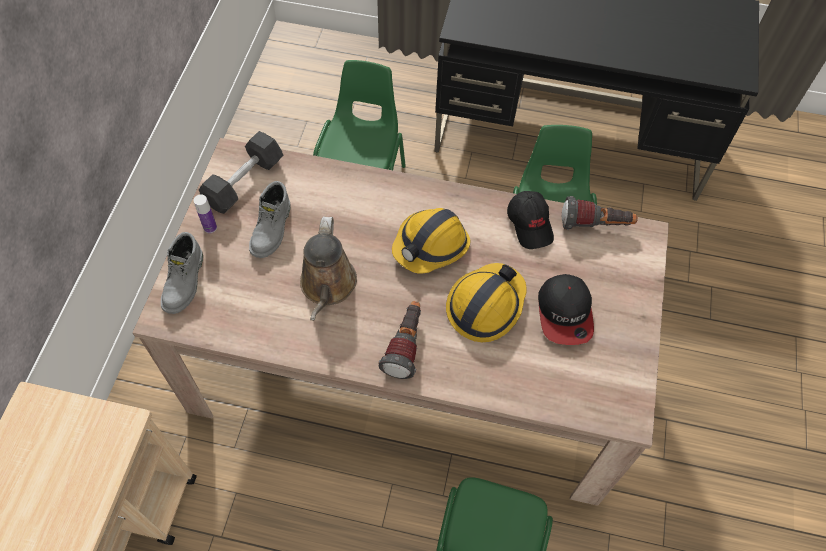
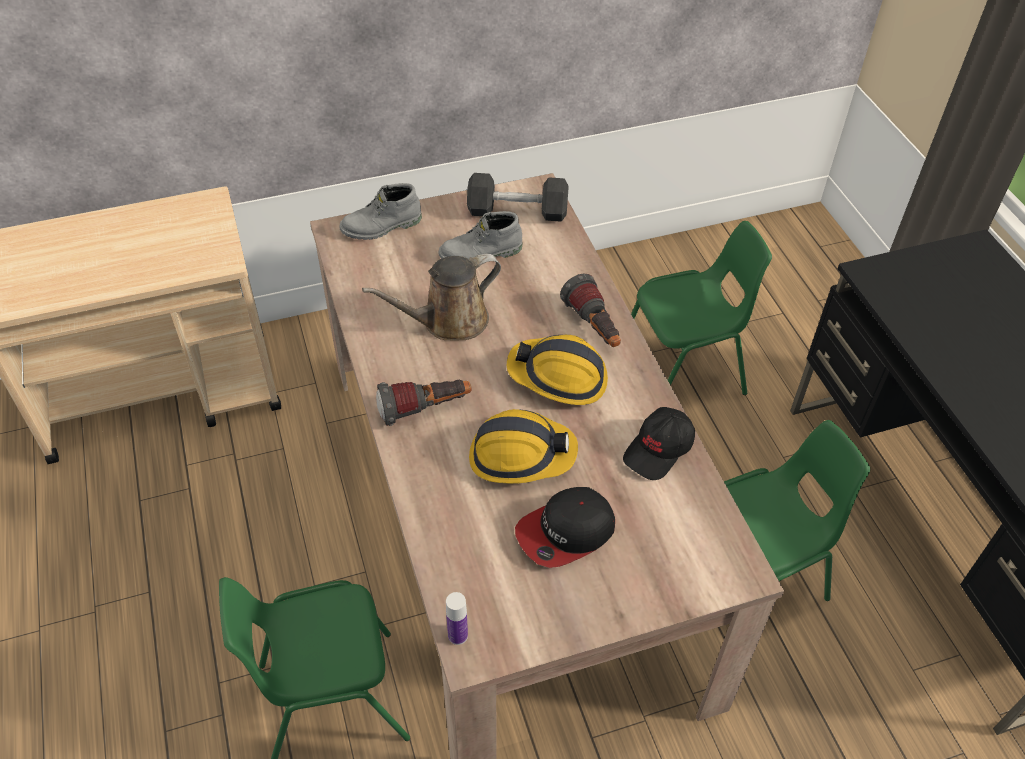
camera: 60 degrees right, 10 degrees down
bottle [193,194,217,233] -> bottle moved to [446,592,468,645]
flashlight [562,196,638,230] -> flashlight moved to [560,274,621,347]

